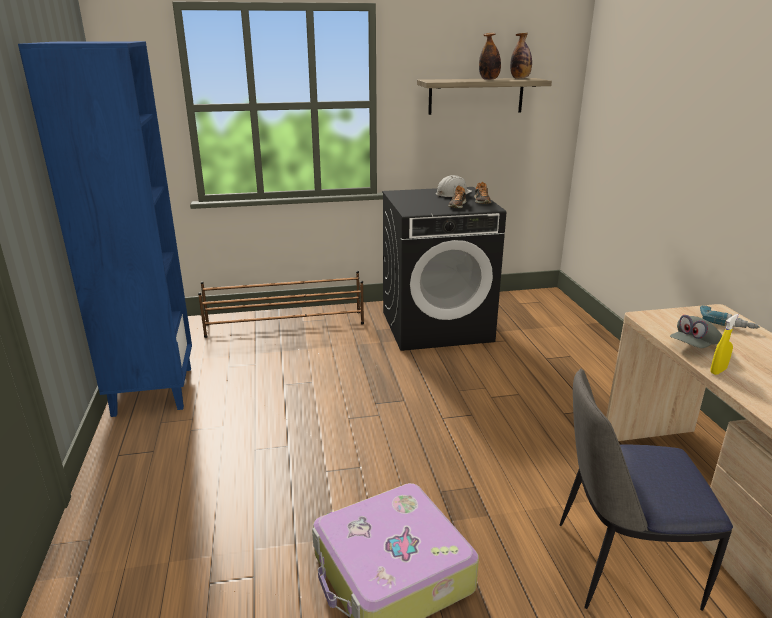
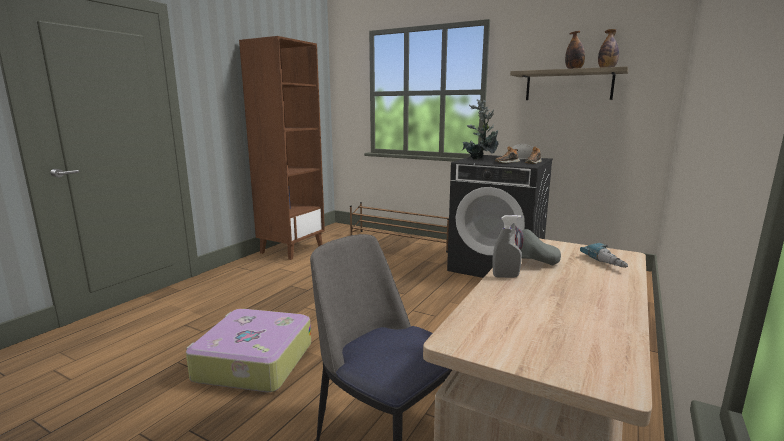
camera: 40 degrees right, 10 degrees down
blue bookcase [18,41,192,417] -> brown bookcase [239,36,325,260]
yellow spray bottle [710,314,739,375] -> grey spray bottle [493,215,522,278]
none -> potted plant [462,99,499,159]

